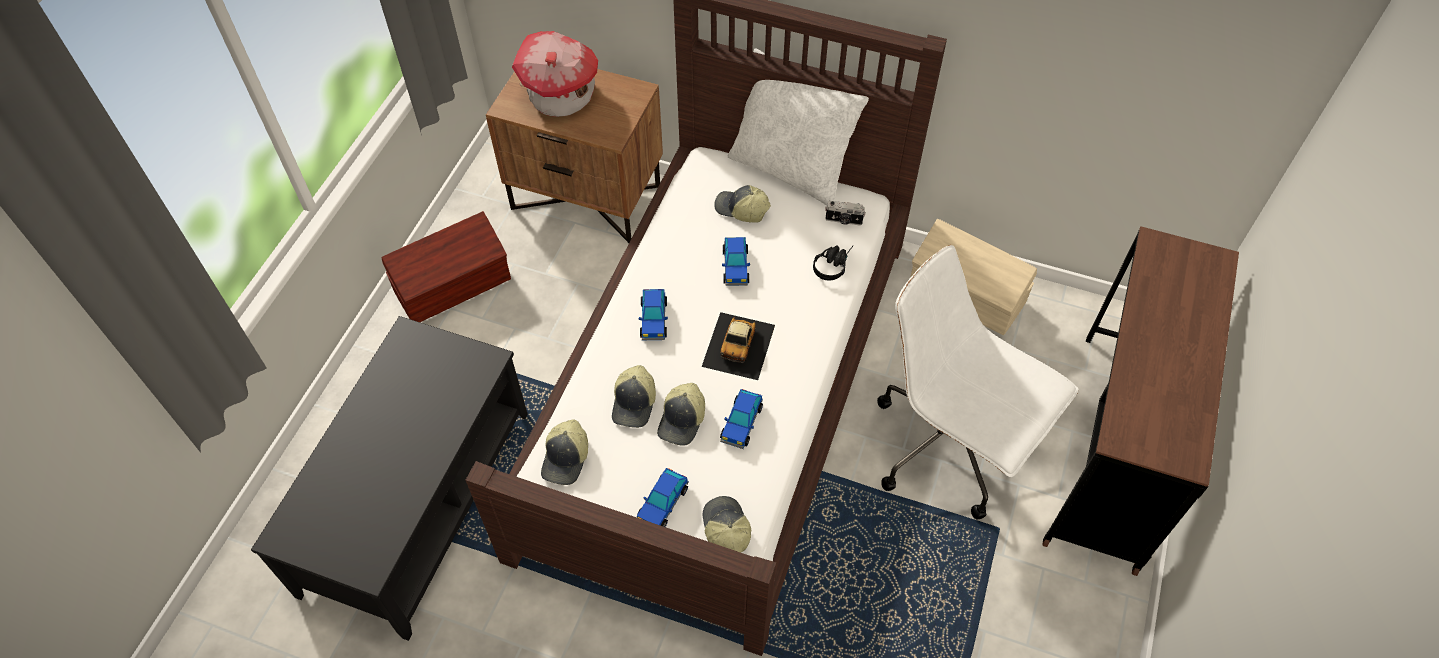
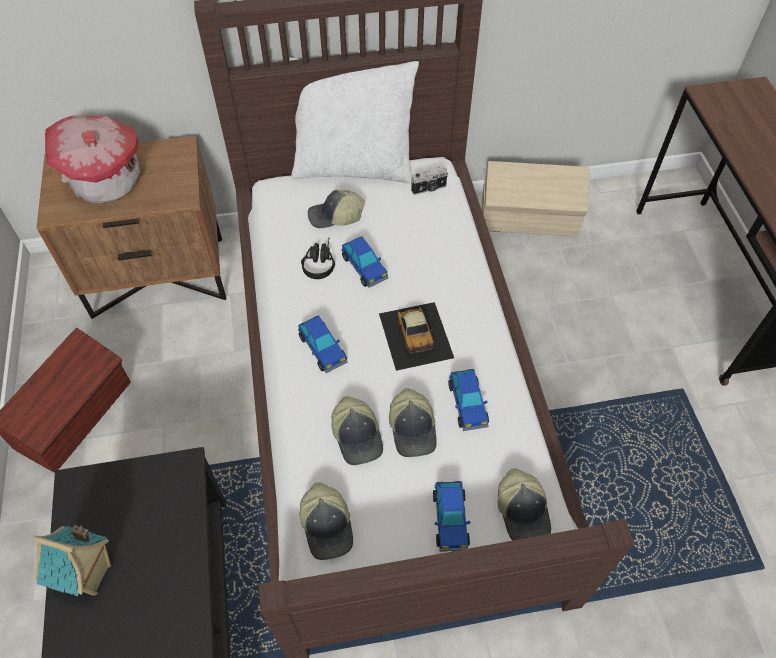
camera: 30 degrees left, 0 degrees up
cap [703,496,751,553] -> cap turned 150 degrees counterclockwise [497,468,551,541]
black headphones [813,245,853,281] -> black headphones moved to [301,237,335,279]
white office chair [877,245,1078,520] -> none
none -> toy house [34,525,111,596]

